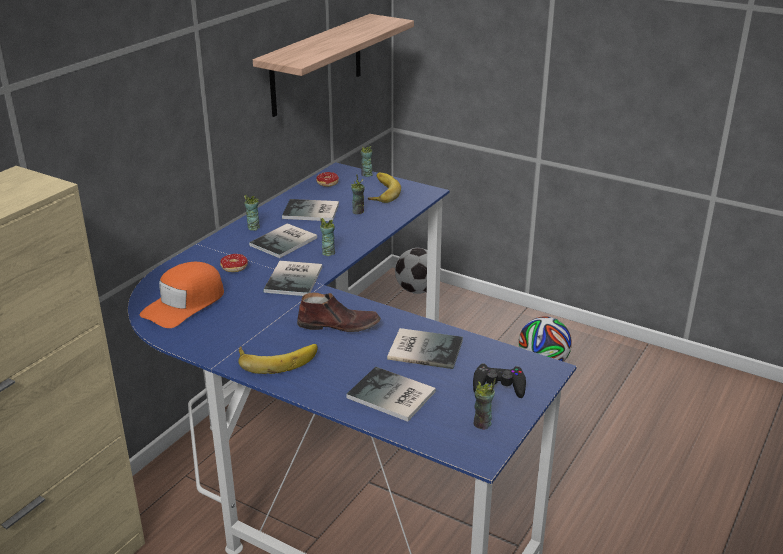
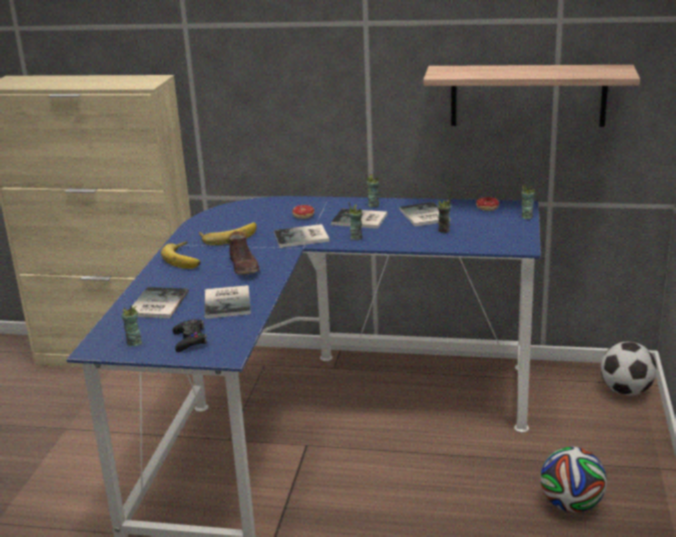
camera: 70 degrees right, 5 degrees down
orange cap [140,262,224,328] -> none
banana [368,173,401,203] -> banana moved to [199,222,257,245]

